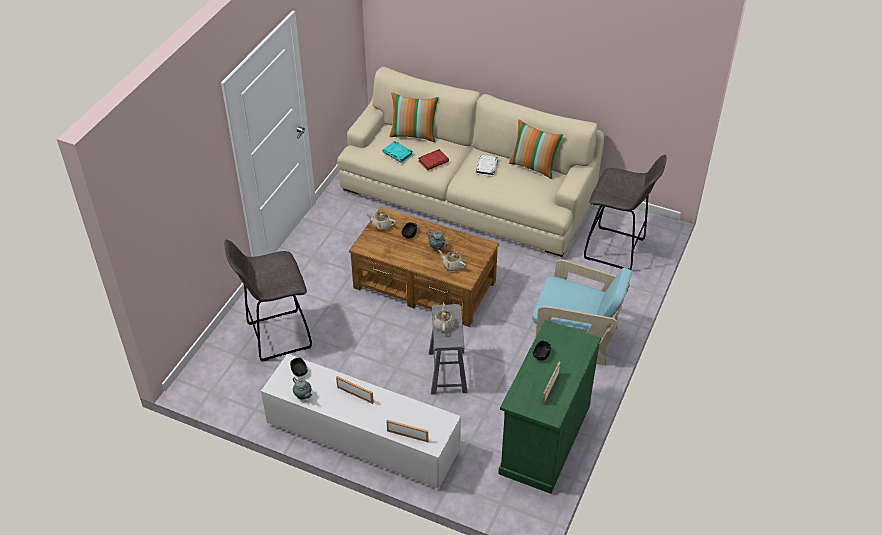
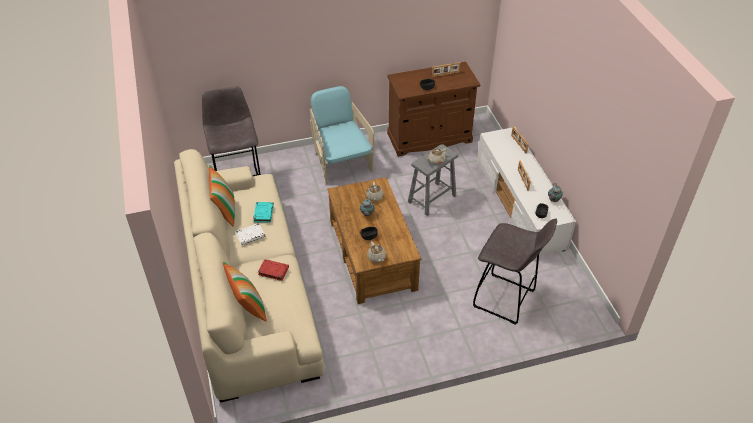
camera: 130 degrees left, 0 degrees up
turquoise book [383,141,413,163] -> turquoise book moved to [253,202,274,223]
green cabinet [498,320,601,494] -> brown cabinet [387,62,480,157]

